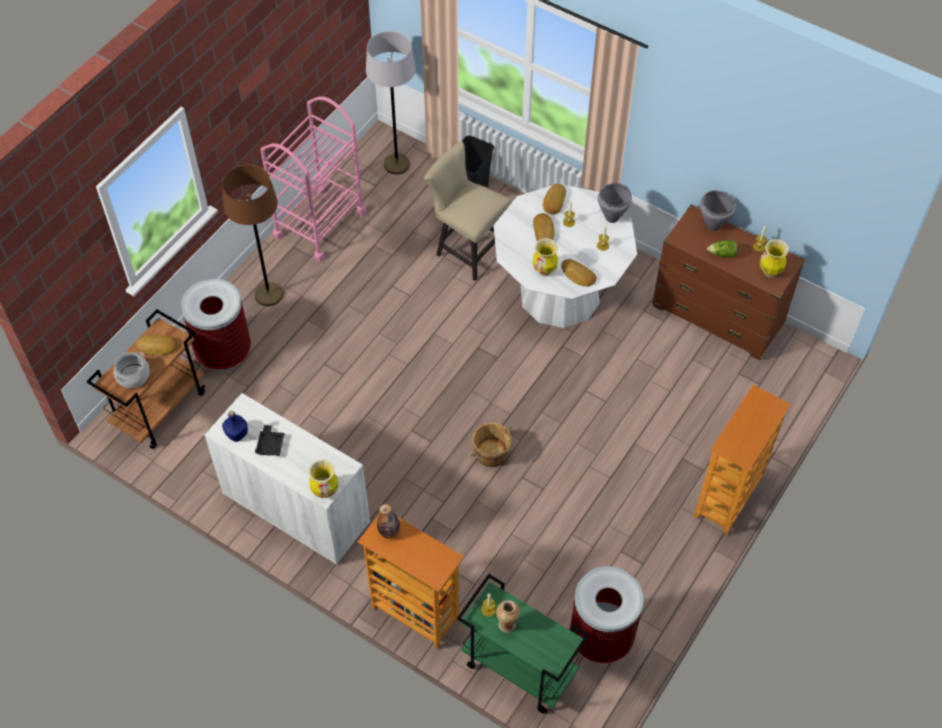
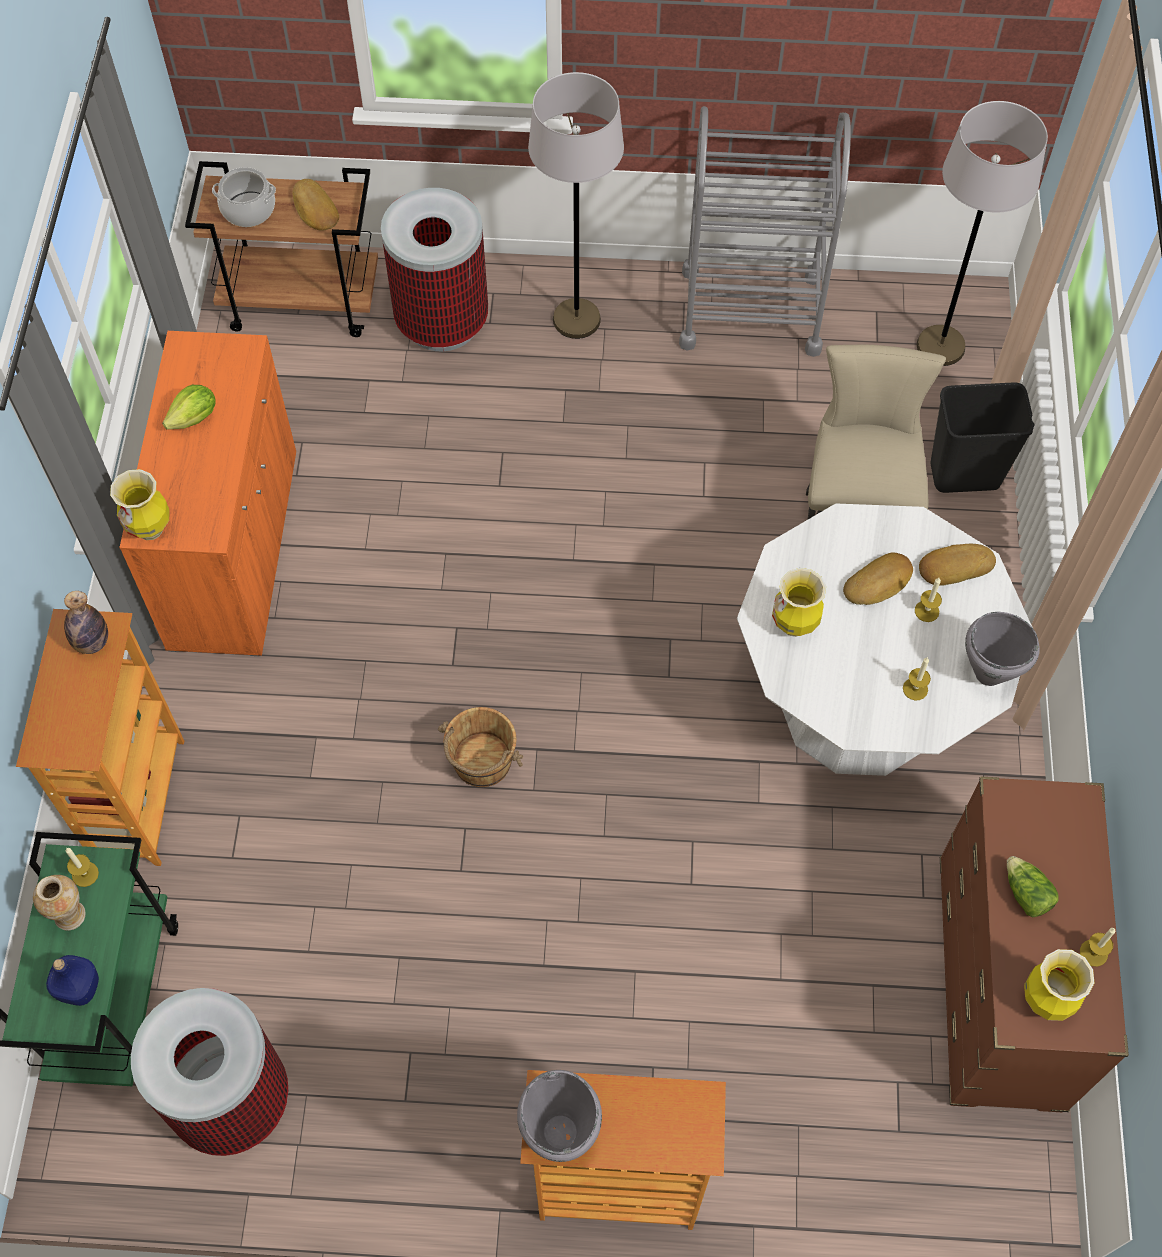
camera: 60 degrees right, 5 degrees up
white cabinet [204,393,370,565] -> orange cabinet [119,331,296,656]
brown floor lamp [222,165,283,306] -> grey floor lamp [528,72,624,339]
blue bottle [222,411,248,442] -> blue bottle moved to [46,955,99,1006]
black tray [255,425,285,456] -> lettuce [162,385,216,430]
pink cart [261,96,366,262] -> grey cart [679,106,851,357]
bread [561,259,597,286] -> none
grey cooking pot [700,191,736,231] -> grey cooking pot moved to [517,1070,602,1162]

